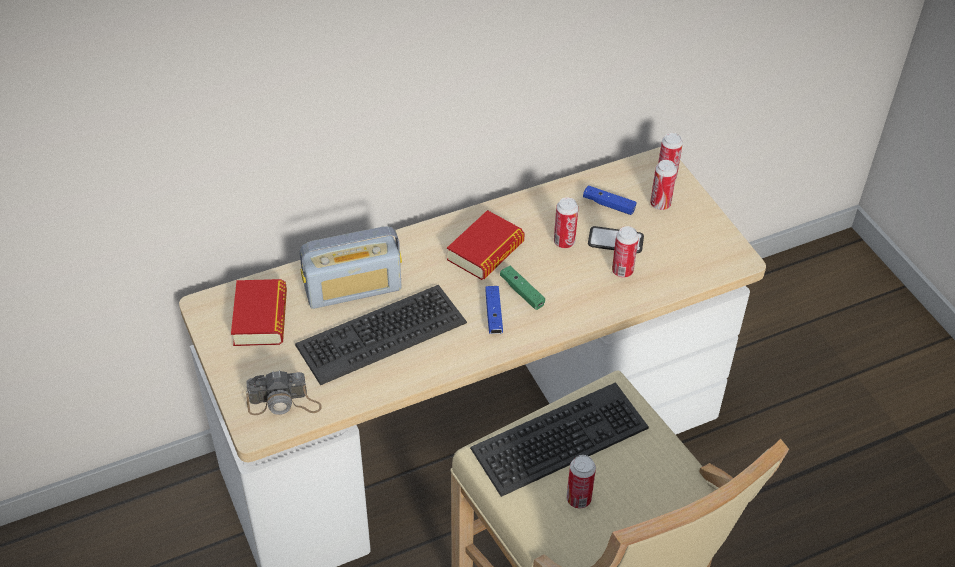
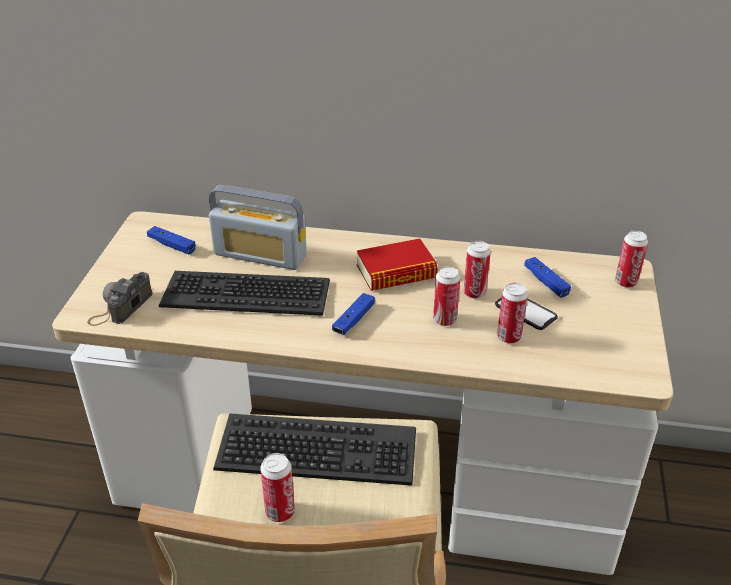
camera: 35 degrees right, 10 degrees down
book [231,279,287,346] -> blue game controller [147,226,196,254]
camera [246,370,322,415] -> camera turned 90 degrees clockwise [87,272,152,326]
green game controller [500,266,545,310] -> none
can [650,160,677,210] -> can moved to [433,266,460,326]

